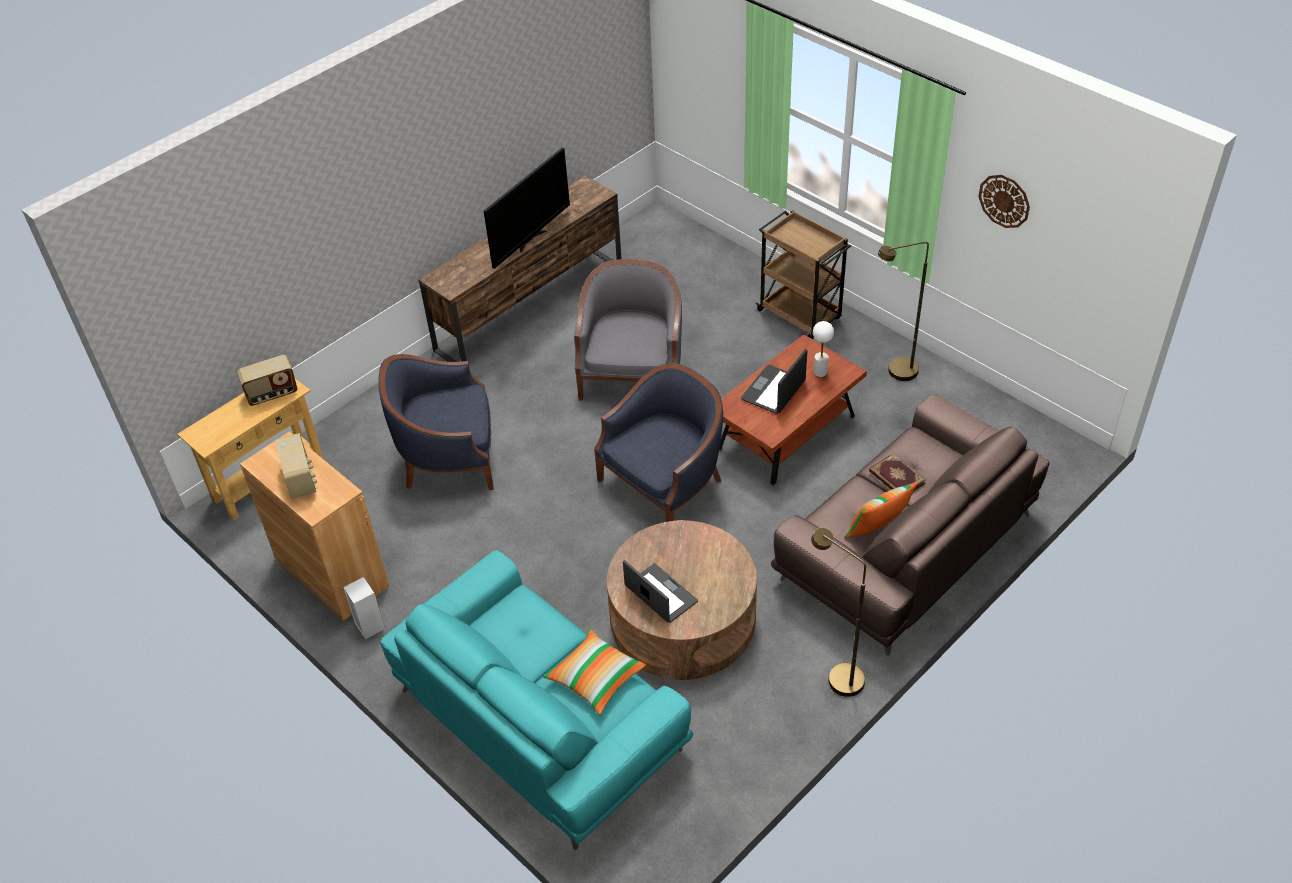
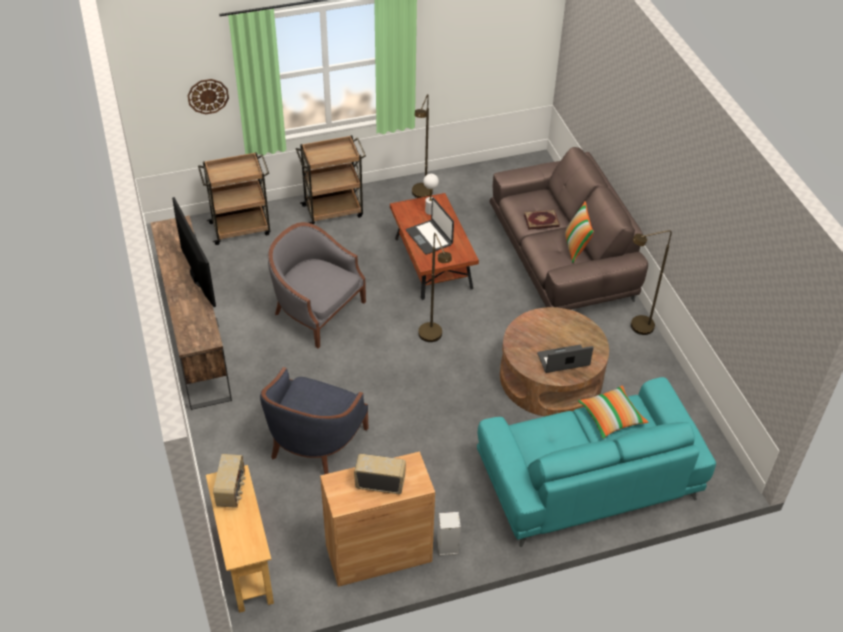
camera: 65 degrees left, 0 degrees up
blue armchair [594,363,723,522] -> brown floor lamp [418,233,452,342]
wall clock [978,175,1030,228] -> wall clock moved to [187,79,229,114]
none -> brown cart [198,152,271,245]

